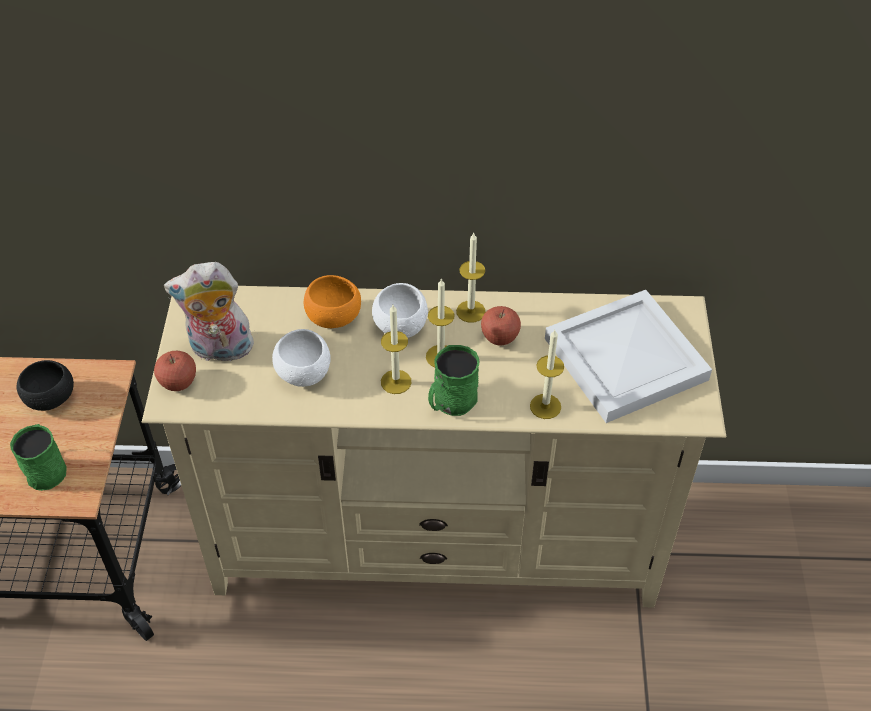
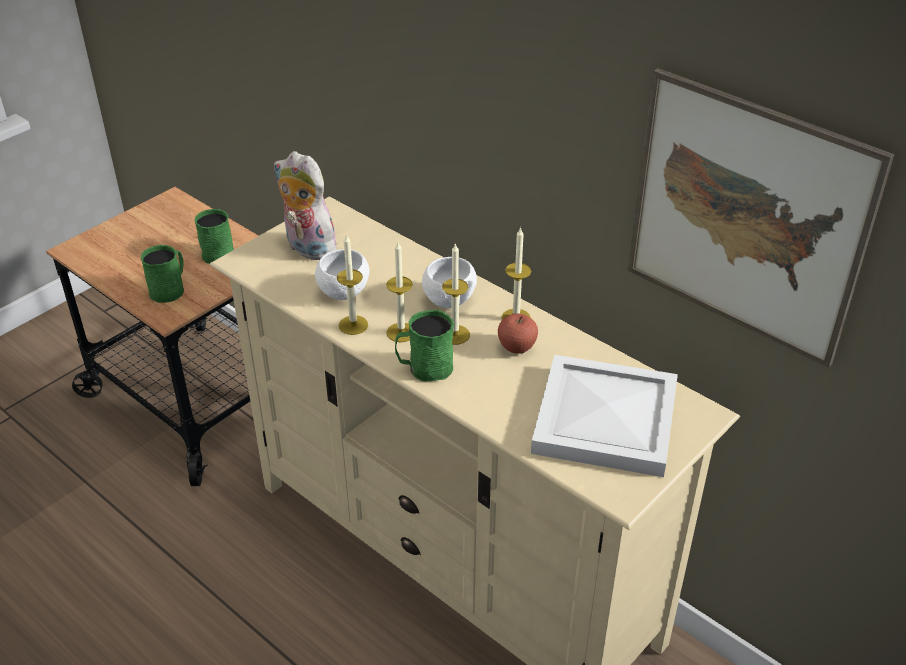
camera: 40 degrees right, 10 degrees down
black bowl [16,360,74,411] -> green mug [195,209,234,264]
apple [154,351,196,391] -> none
orange bowl [304,275,361,328] -> none
candle [530,330,564,419] -> candle moved to [337,234,368,335]
none -> picture [628,68,894,368]

